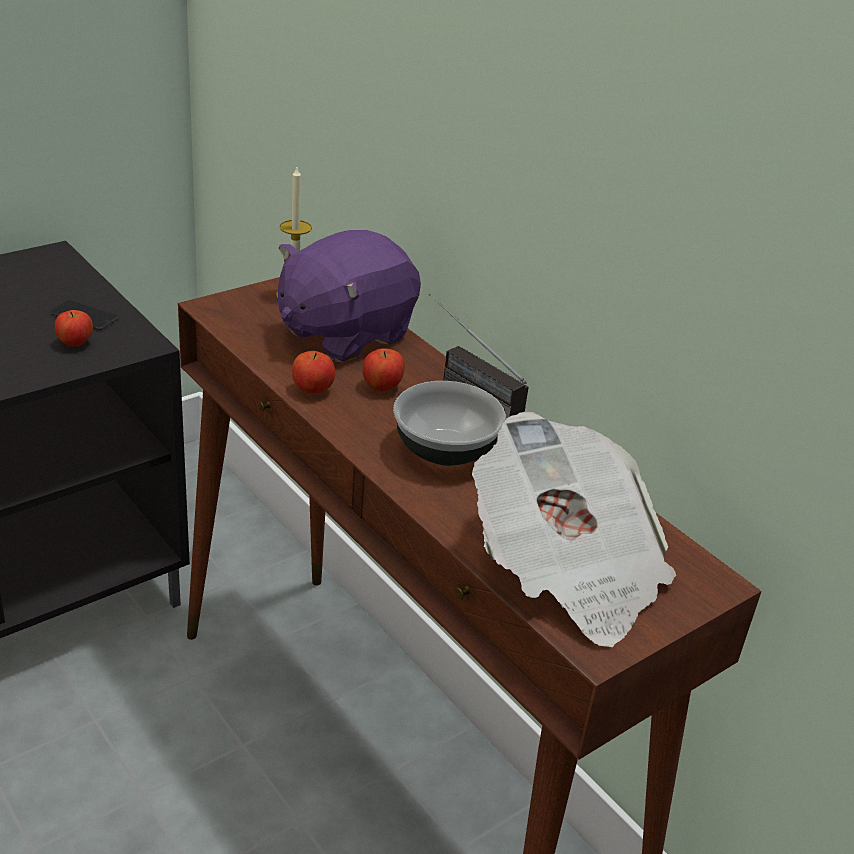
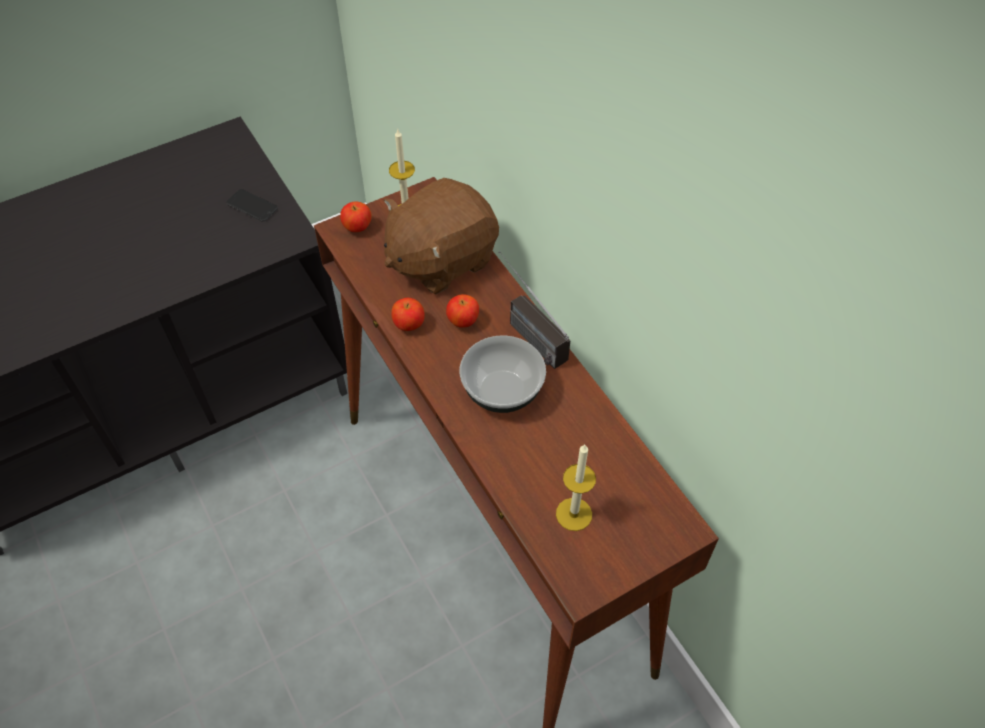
camera: 10 degrees right, 20 degrees up
apple [54,310,93,347] -> apple moved to [340,201,372,232]
purple plush toy [278,230,421,362] -> brown plush toy [384,178,499,294]
newspaper [472,412,676,647] -> candle [556,444,596,531]

